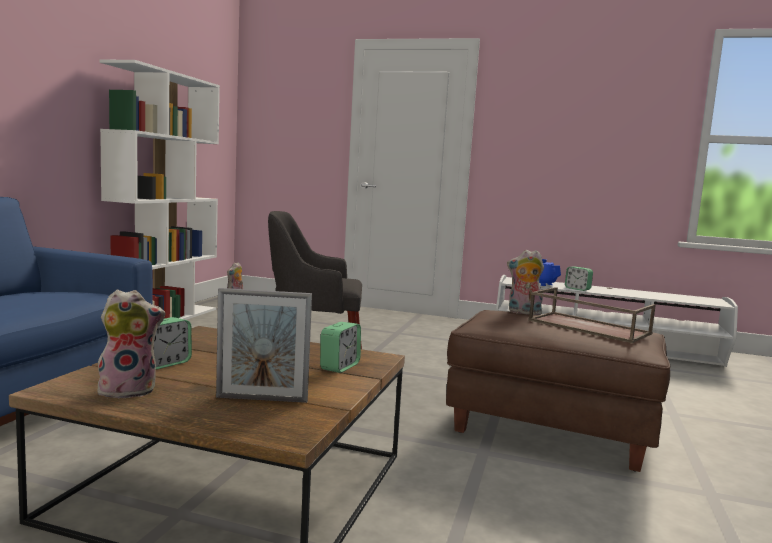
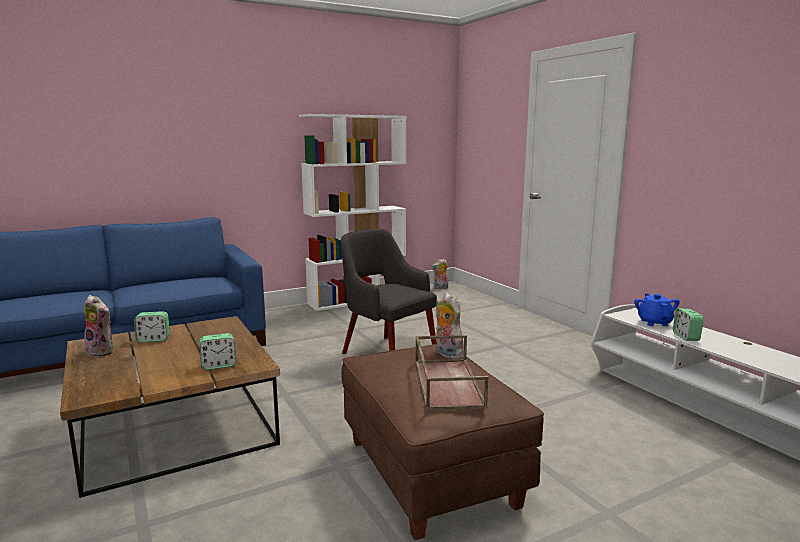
camera: 45 degrees right, 5 degrees up
picture frame [216,288,312,403] -> none

